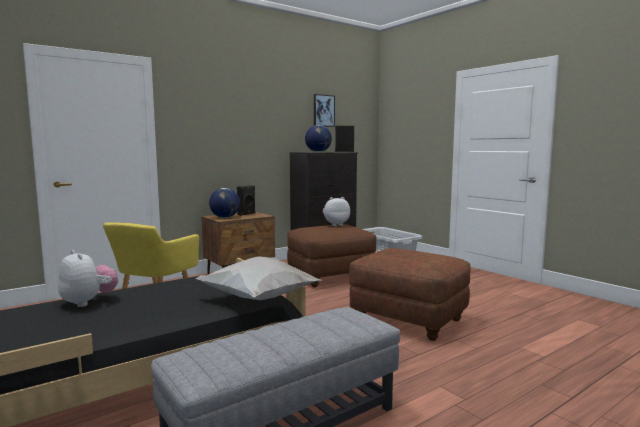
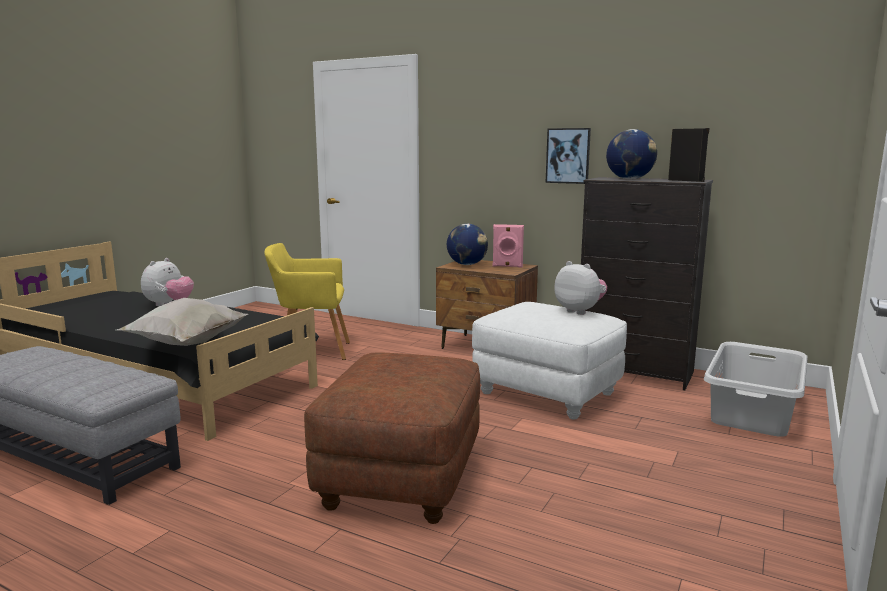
camera: 65 degrees right, 5 degrees up
black speaker [237,185,255,216] -> pink speaker [492,224,524,268]
brown ottoman [287,224,376,287] -> white ottoman [472,302,627,420]
picture [314,94,335,127] -> picture moved to [546,128,591,184]

